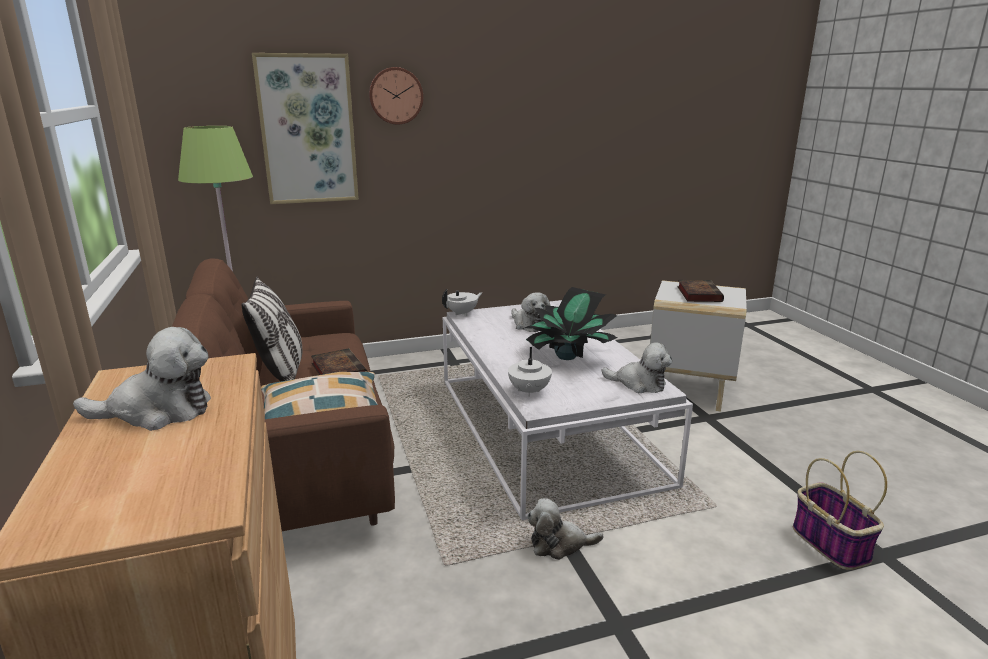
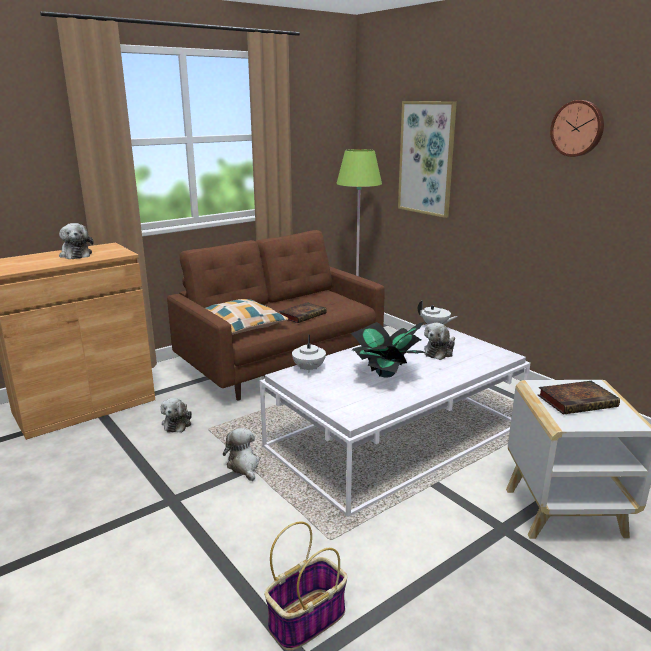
camera: 70 degrees right, 0 degrees up
pillow [242,277,302,381] -> none
wall clock [369,67,423,125] -> wall clock moved to [550,100,604,157]
white teapot [508,347,552,397] -> white teapot turned 75 degrees counterclockwise [292,335,326,372]
plush toy [602,342,672,393] -> plush toy moved to [161,398,192,432]

